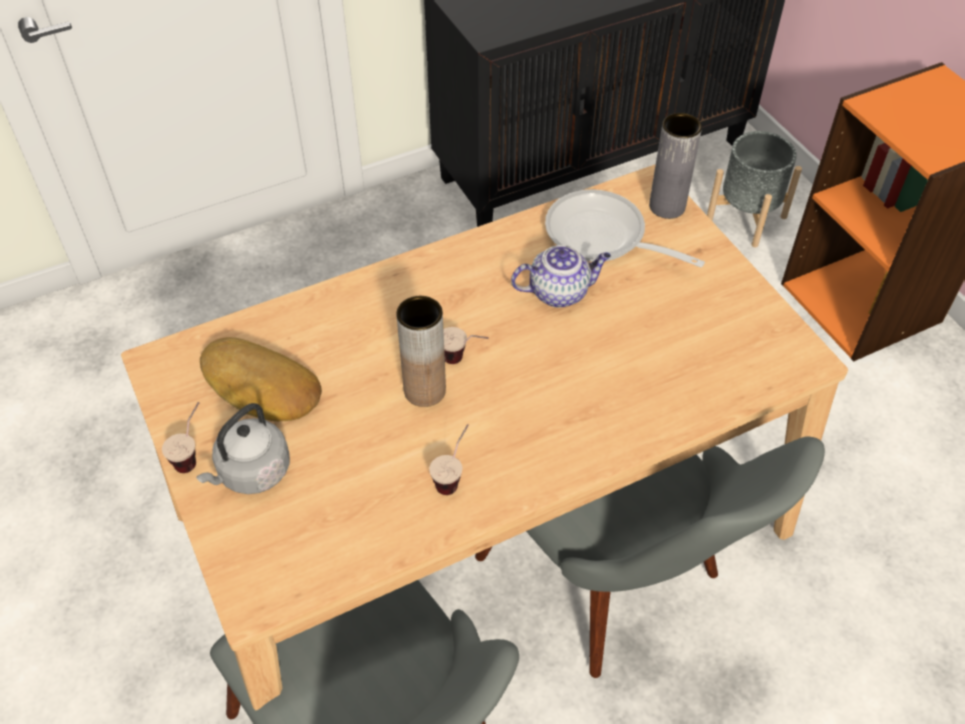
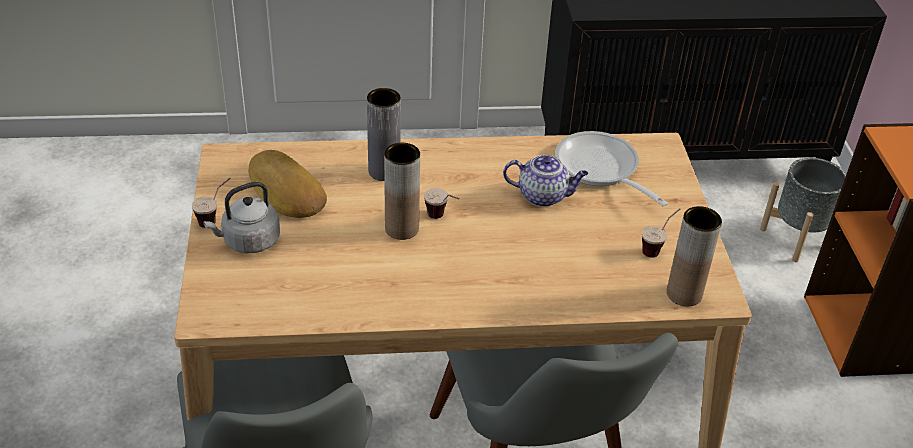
camera: 20 degrees right, 10 degrees down
cup [429,424,469,495] -> cup moved to [642,208,680,258]
grey vase [649,113,702,219] -> grey vase moved to [367,88,401,181]
none -> brown vase [667,206,722,306]

